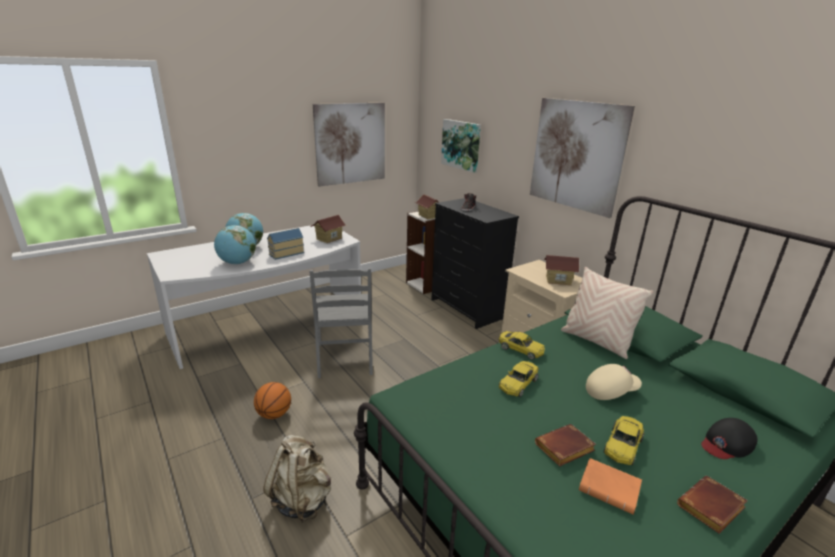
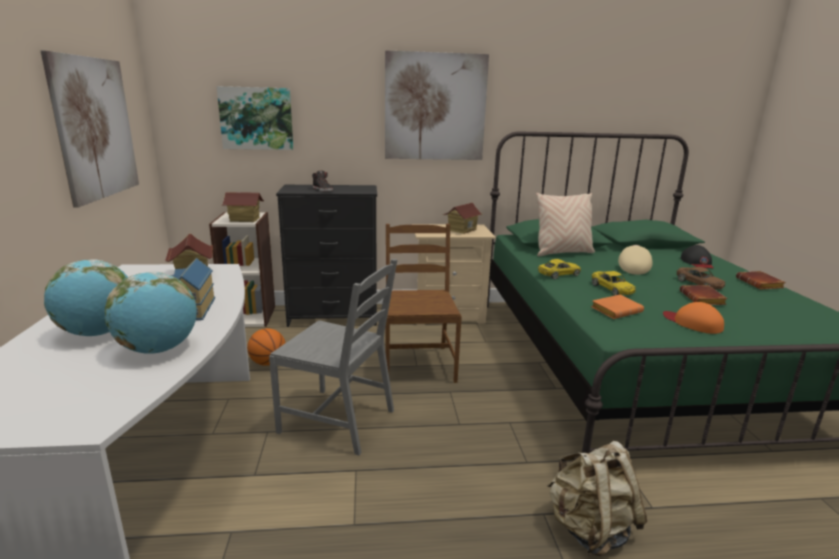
camera: 60 degrees left, 5 degrees down
basketball [254,382,291,419] -> basketball moved to [247,328,286,366]
orange book [579,458,642,515] -> orange book moved to [591,295,644,319]
yellow toy car [604,416,645,465] -> brown toy car [677,267,725,290]
none -> brown chair [385,224,462,383]
none -> orange cap [663,302,724,334]

